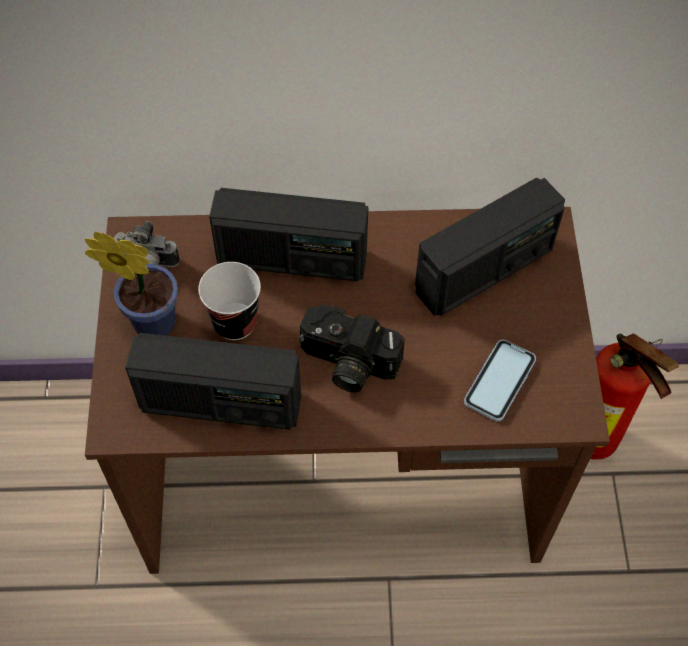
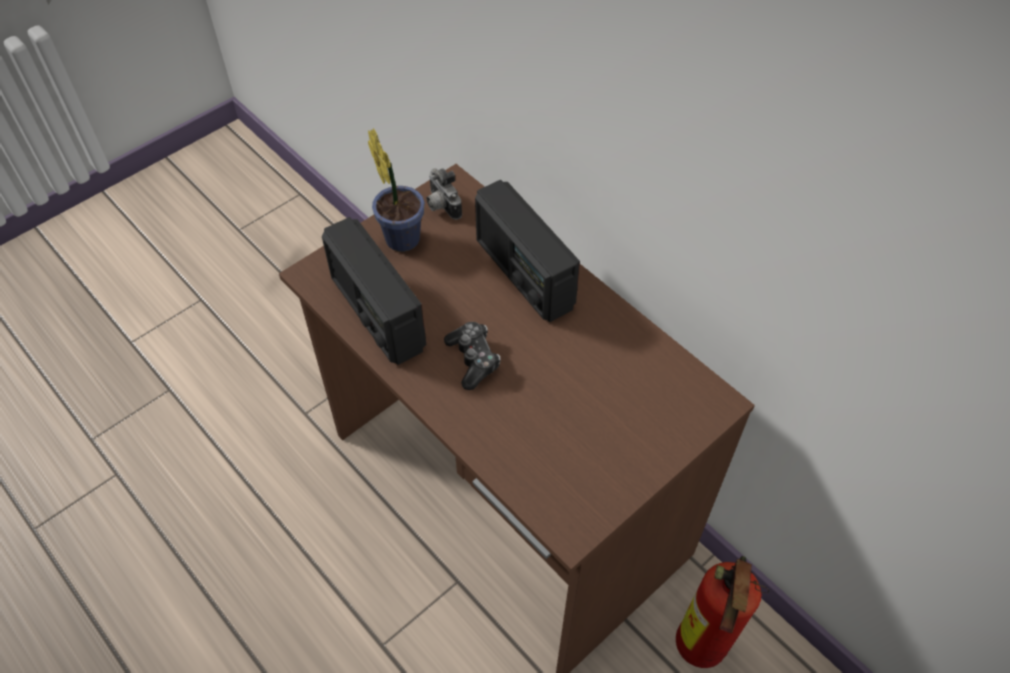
camera: 50 degrees right, 5 degrees down
cup [198,262,261,340] -> none
camera [299,304,405,392] -> game controller [444,322,501,390]
radio [415,178,565,316] -> none
phone [464,340,536,421] -> none

